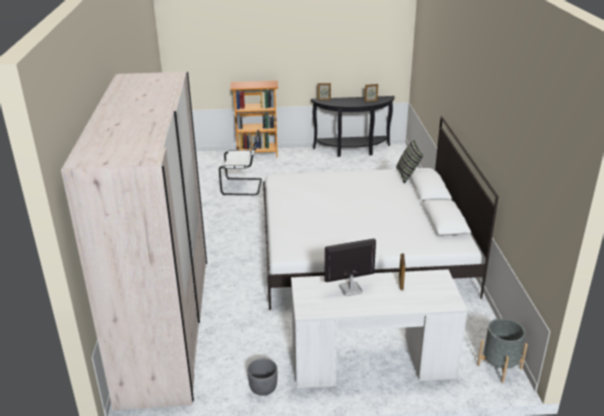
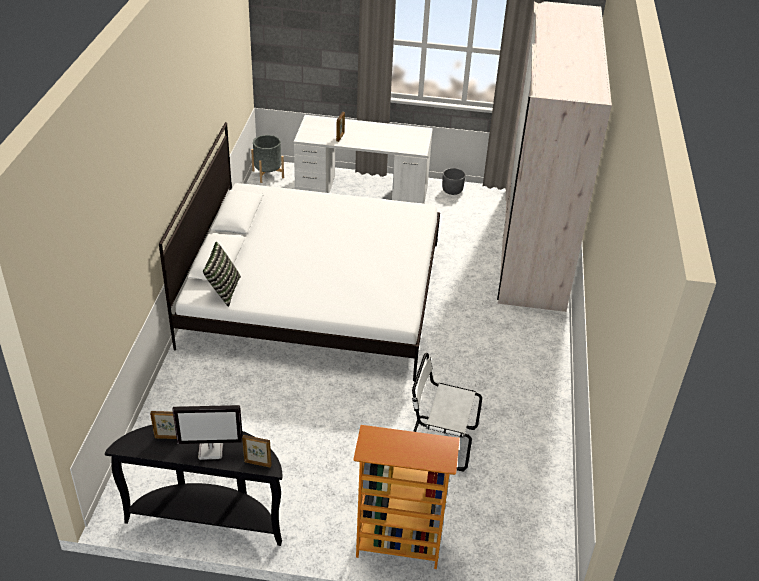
camera: 170 degrees left, 10 degrees up
monitor [325,238,376,296] -> monitor moved to [172,405,243,460]

